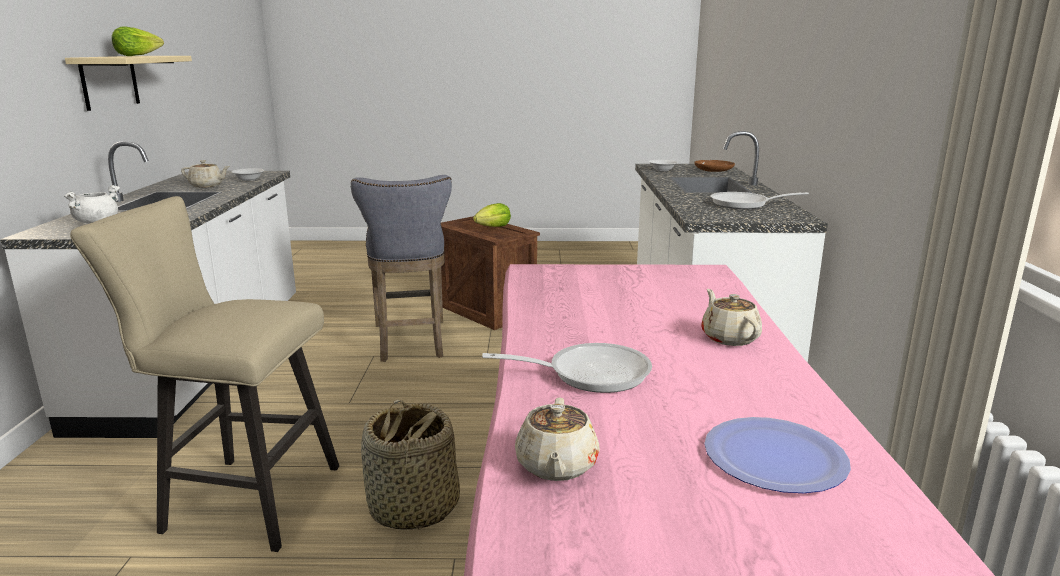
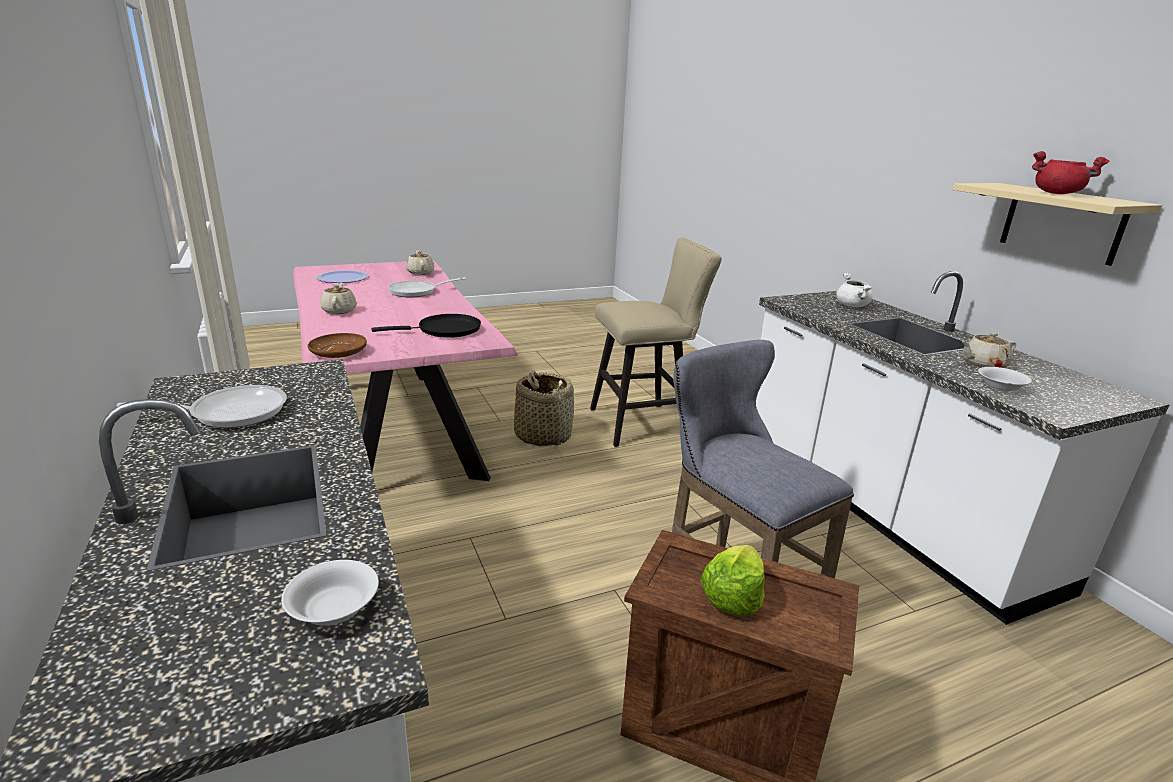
camera: 155 degrees right, 5 degrees up
lettuce [112,26,164,56] -> red cooking pot [1032,151,1109,194]
brown plate [694,160,735,172] -> brown plate moved to [308,333,367,358]
beige teapot [701,289,762,346] -> beige teapot turned 150 degrees counterclockwise [320,283,357,314]
none -> black frying pan [371,314,481,338]

